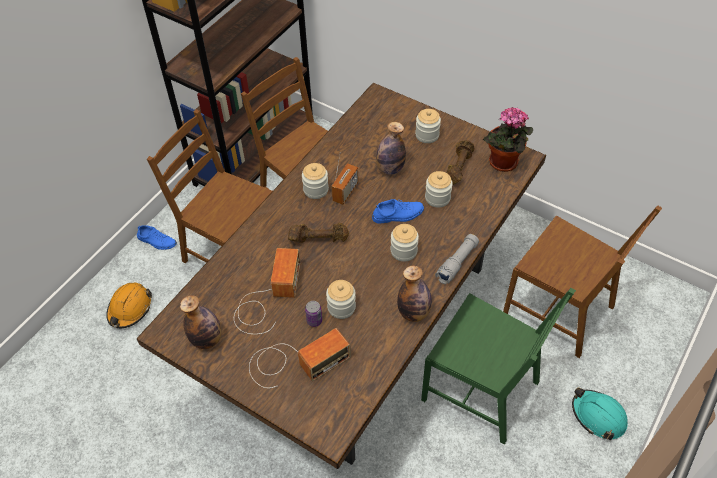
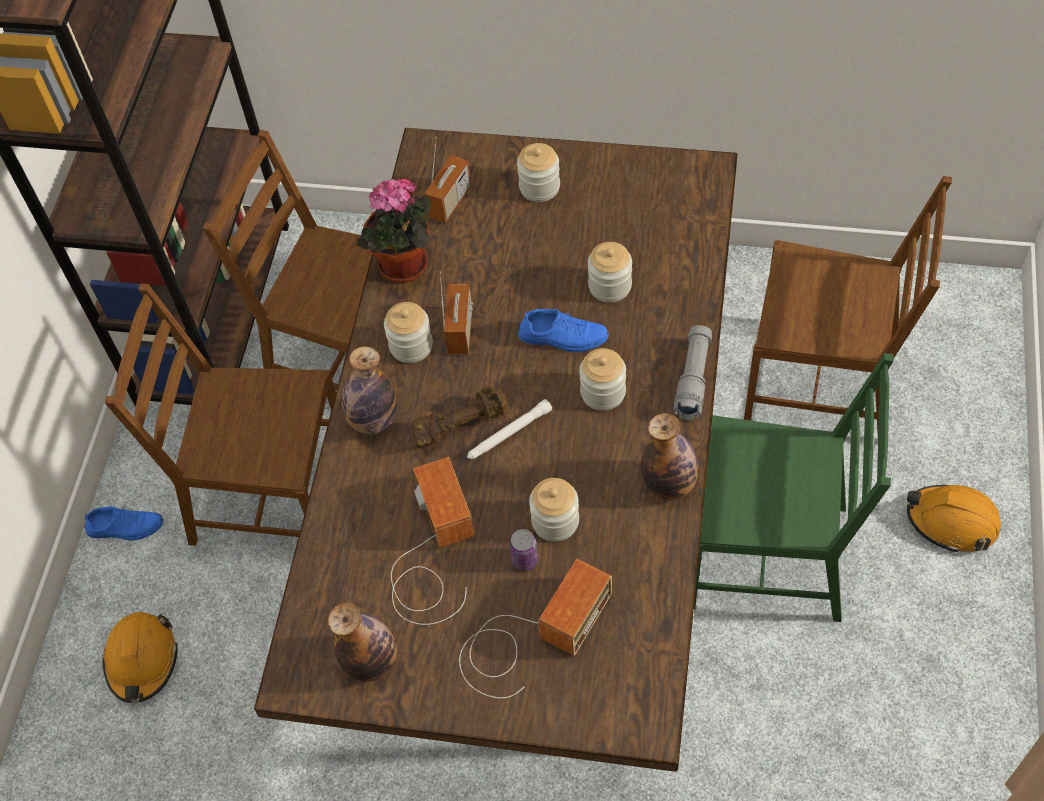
camera: 20 degrees left, 5 degrees up
blue shoe [372,199,424,224] -> blue shoe turned 45 degrees clockwise [518,309,609,352]
bottle [376,122,406,175] -> bottle moved to [342,347,397,435]
brown dumbbell [447,140,475,185] -> none
potted plant [483,107,533,172] -> potted plant moved to [356,179,431,283]
turquoise hard hat [572,388,628,440] -> orange hard hat [907,485,1001,552]
none -> radio [425,137,471,223]
none -> white flashlight [467,399,552,459]

